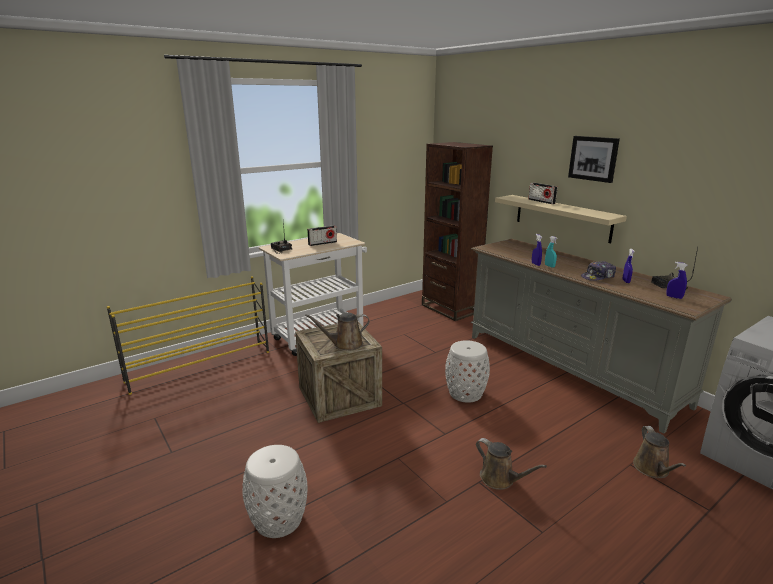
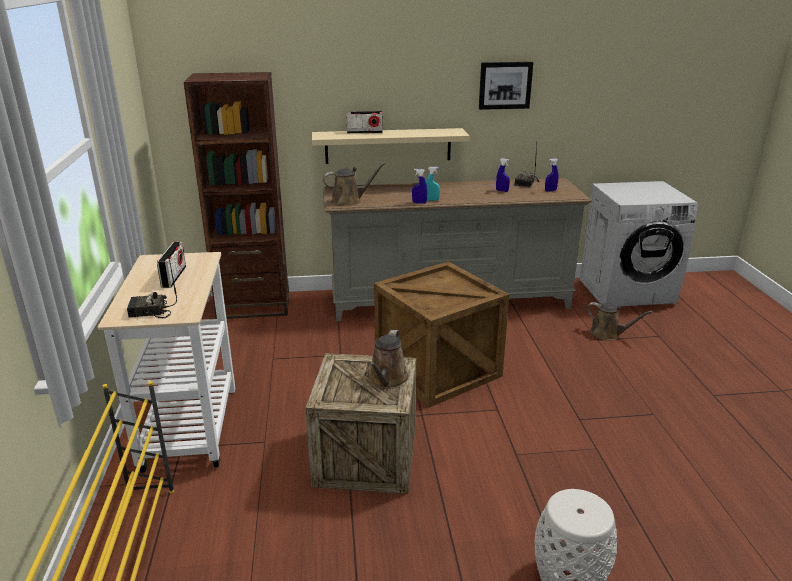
camera: 60 degrees left, 5 degrees up
white stool [445,340,490,403] -> crate [374,261,510,407]
brown watering can [476,438,547,490] -> brown watering can moved to [323,162,386,206]
picture [568,136,620,183] -> picture moved to [479,62,533,110]
cap [581,261,616,281] -> none

